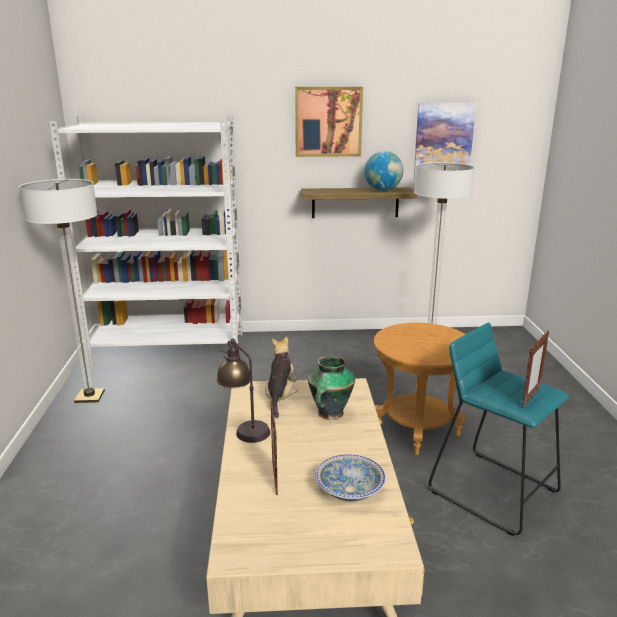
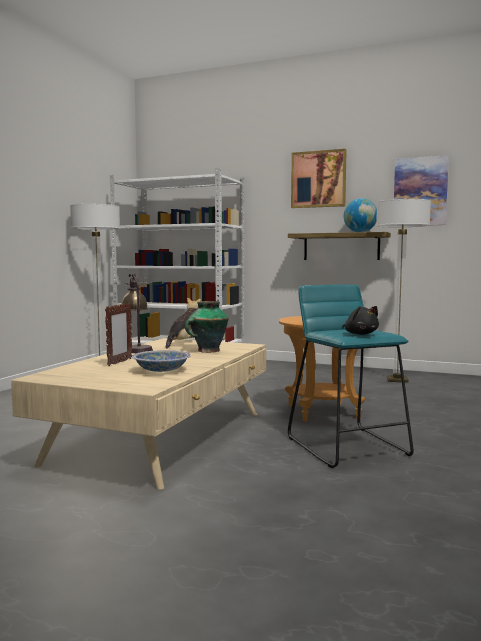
camera: 25 degrees right, 15 degrees down
picture frame [522,330,549,408] -> black plush toy [342,306,379,335]

